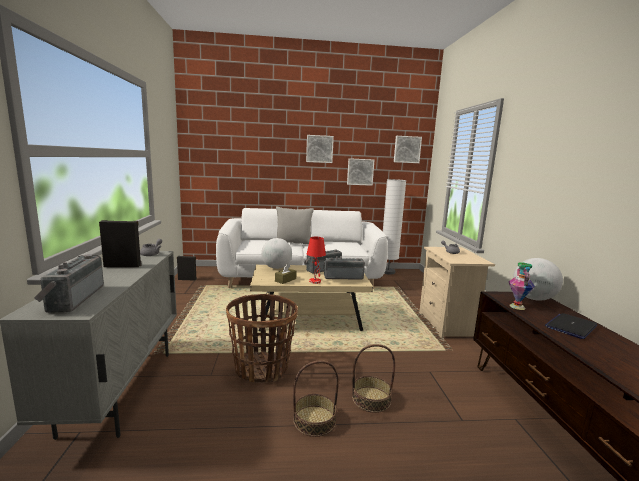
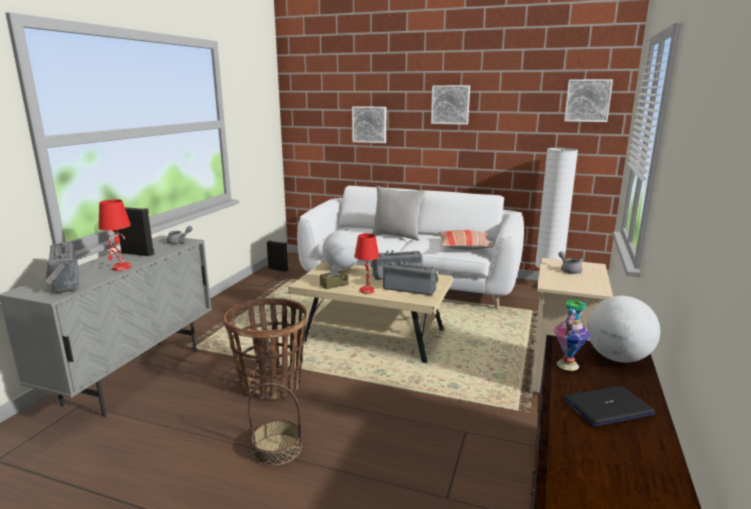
camera: 25 degrees right, 5 degrees up
radio [34,254,104,313] -> radio turned 45 degrees counterclockwise [45,242,79,293]
picture [347,158,374,186] -> picture moved to [352,106,386,143]
basket [352,344,395,413] -> none
none -> red table lamp [98,199,131,271]
none -> pillow [438,230,493,250]

